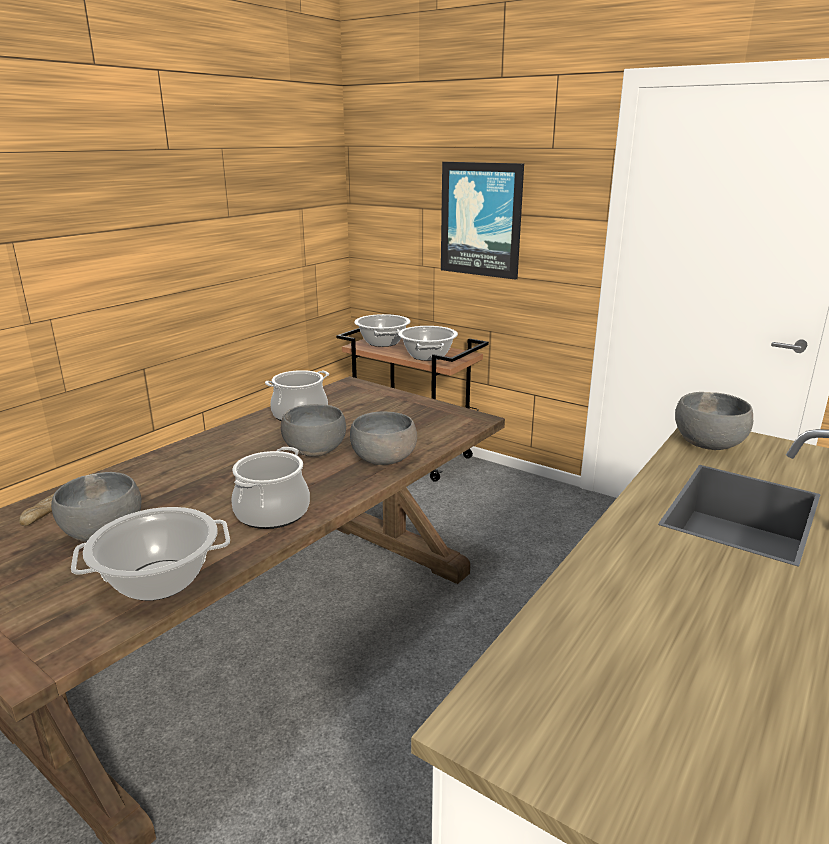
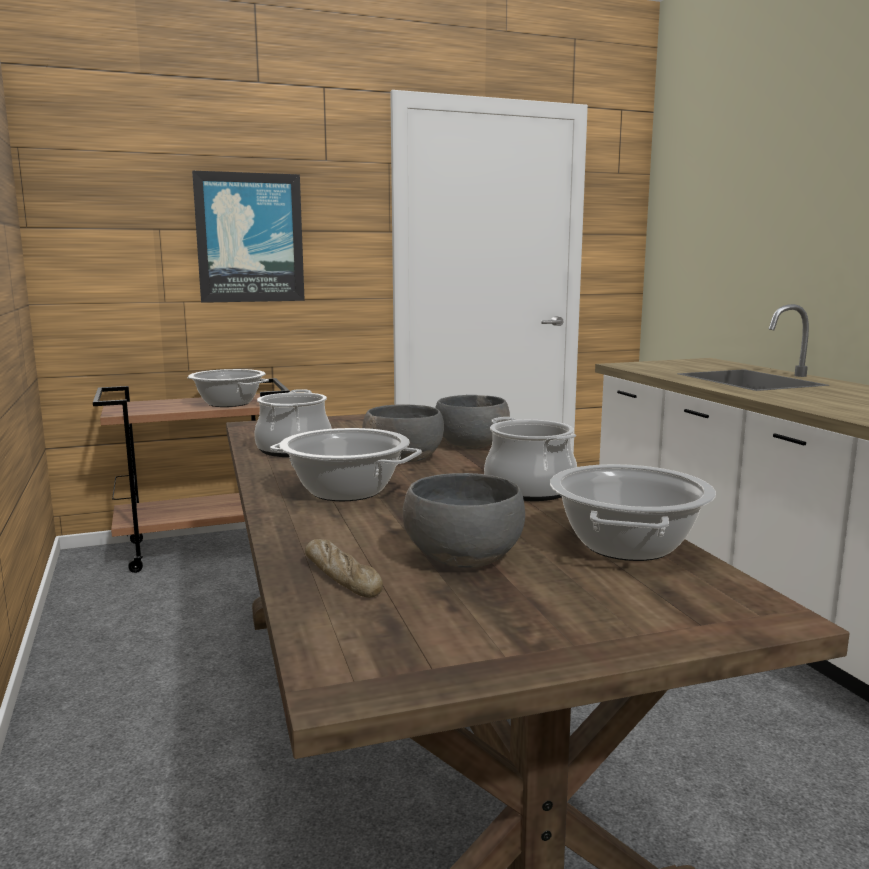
camera: 55 degrees left, 10 degrees down
cooking pot [354,314,411,347] -> cooking pot moved to [270,428,422,501]
grey bowl [675,392,753,450] -> none

